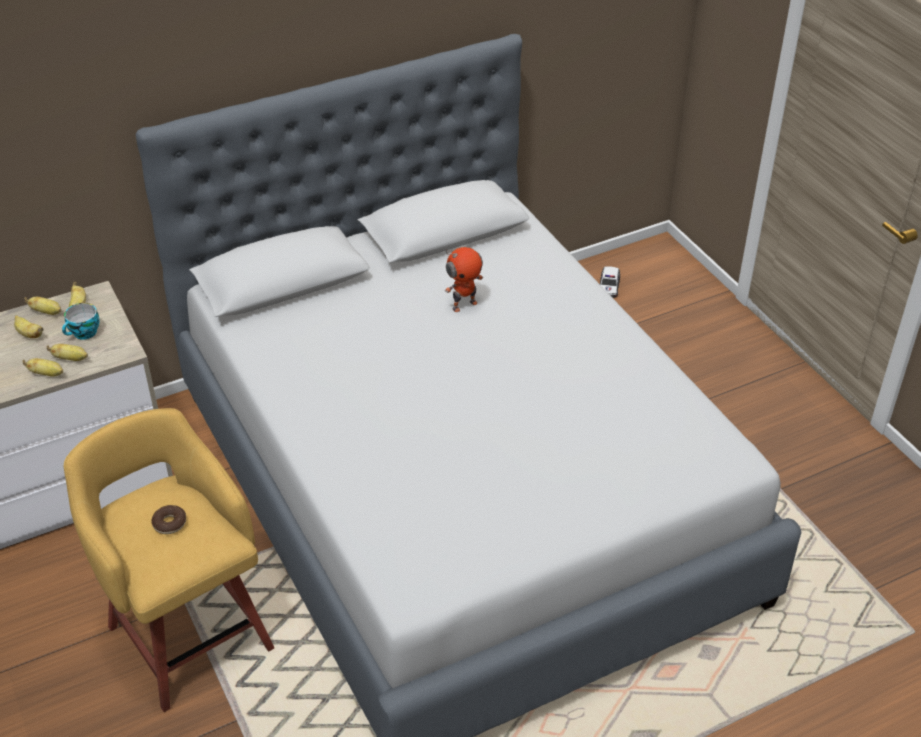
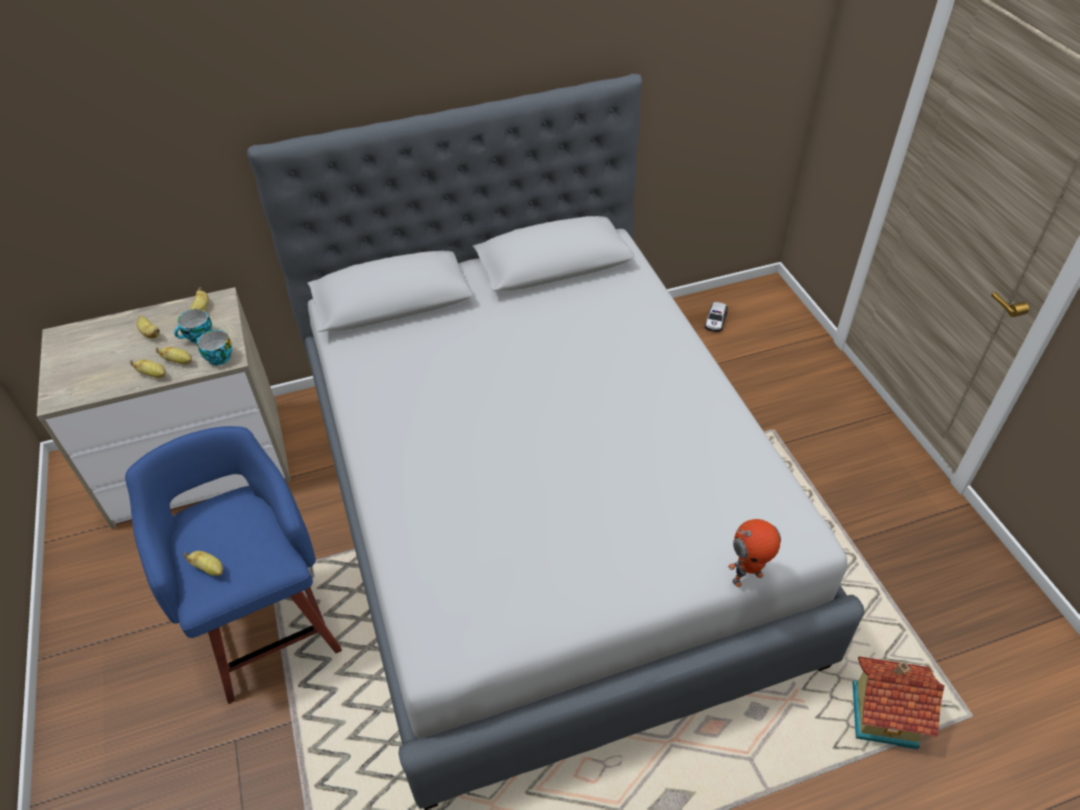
camera: 10 degrees right, 5 degrees up
banana [24,297,61,315] -> banana moved to [184,551,223,576]
yellow stool [64,408,274,712] -> blue stool [125,426,342,704]
donut [151,505,186,534] -> none
toy robot [445,247,483,312] -> toy robot moved to [728,519,781,587]
none -> cup [196,330,232,365]
none -> toy house [852,656,944,749]

